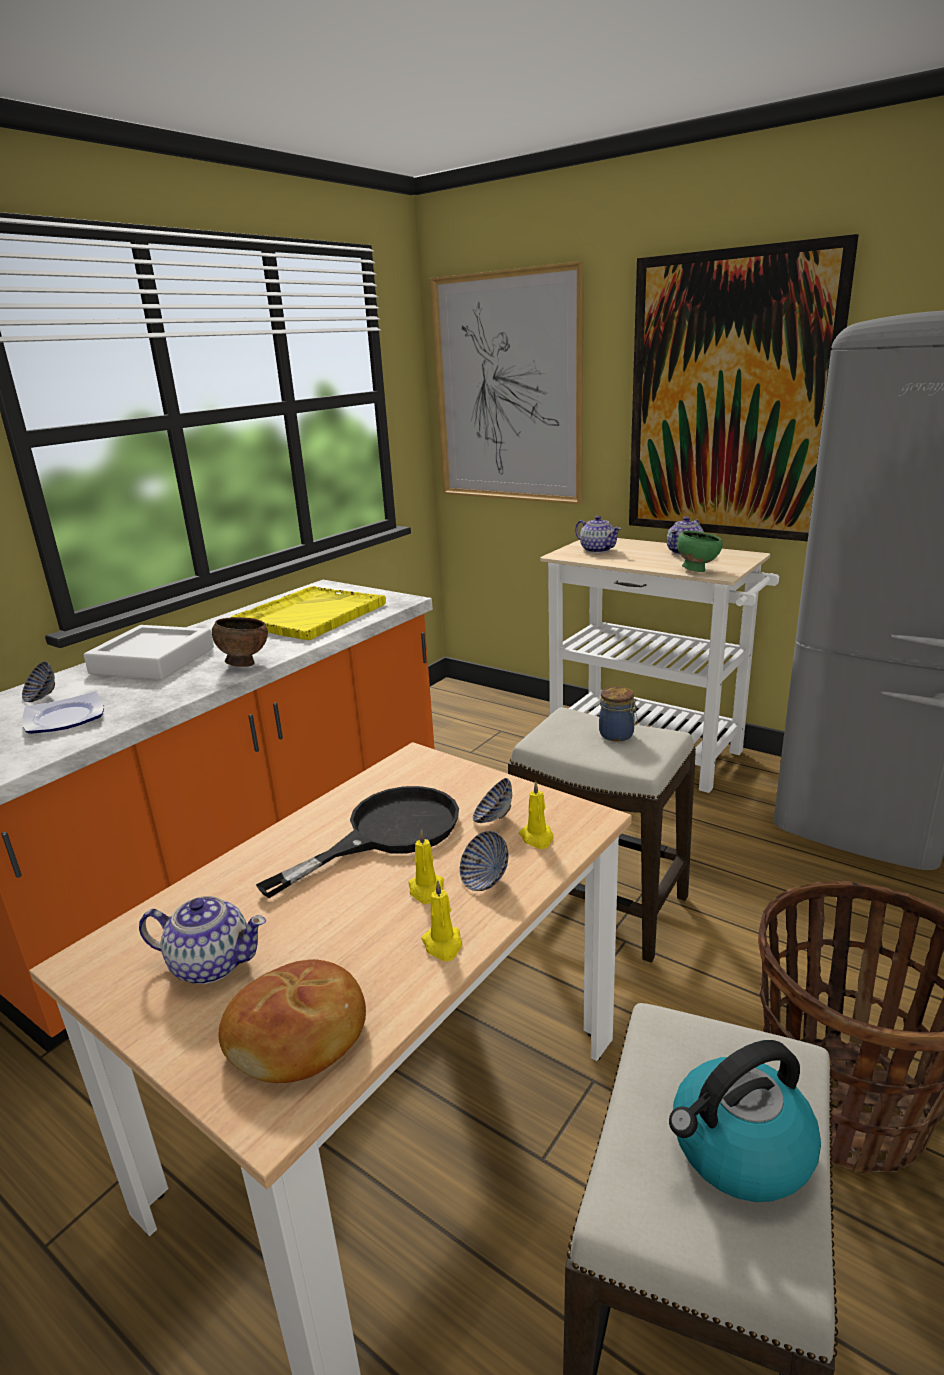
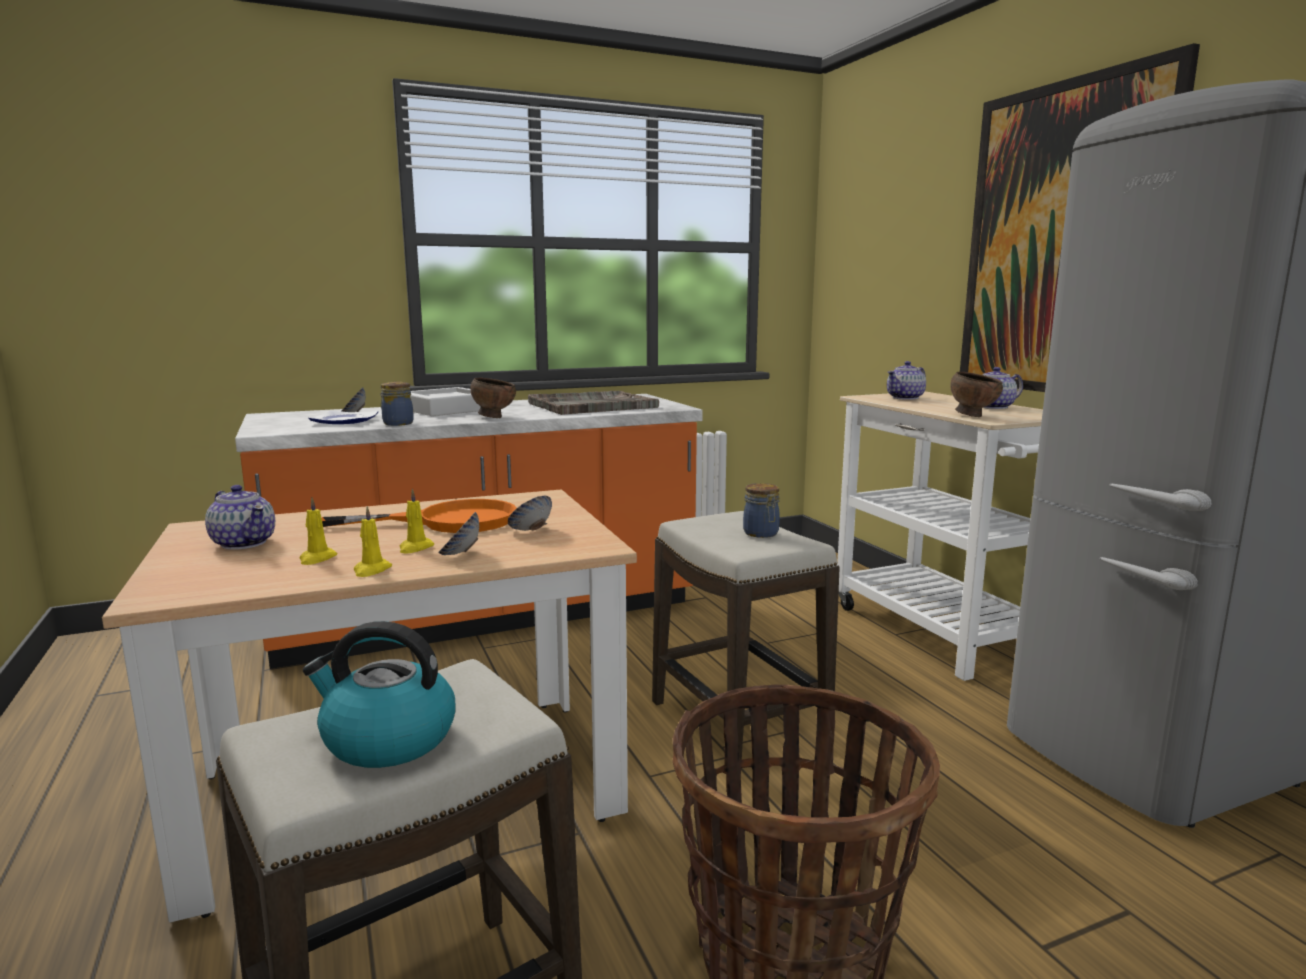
camera: 30 degrees right, 10 degrees down
bread [218,959,366,1083] -> none
yellow tray [232,586,386,641] -> grey tray [528,391,659,415]
black frying pan [256,786,459,898] -> orange frying pan [322,499,517,533]
picture [430,261,584,504] -> none
yellow candle [519,781,554,849] -> yellow candle moved to [300,497,337,565]
teapot [575,516,621,553] -> teapot turned 60 degrees clockwise [887,361,926,400]
green bowl [677,531,722,572] -> brown bowl [950,372,1003,417]
none -> jar [380,382,414,426]

